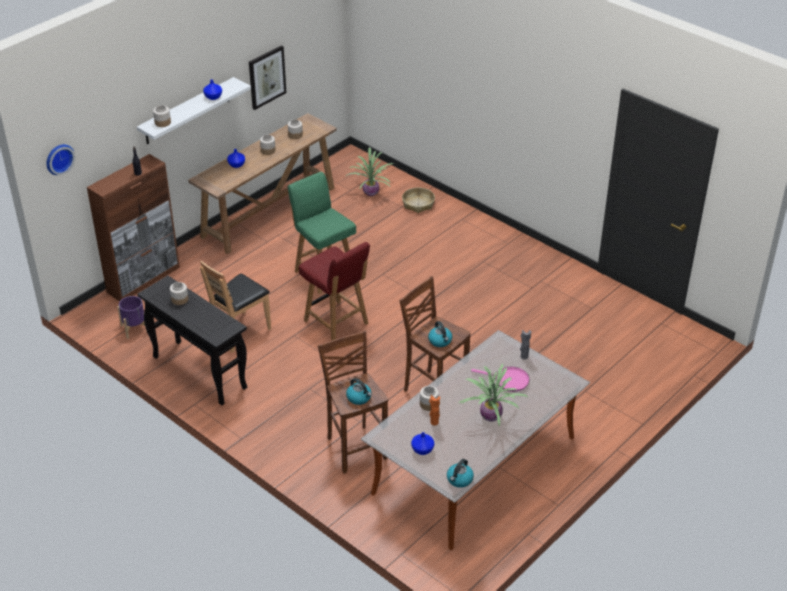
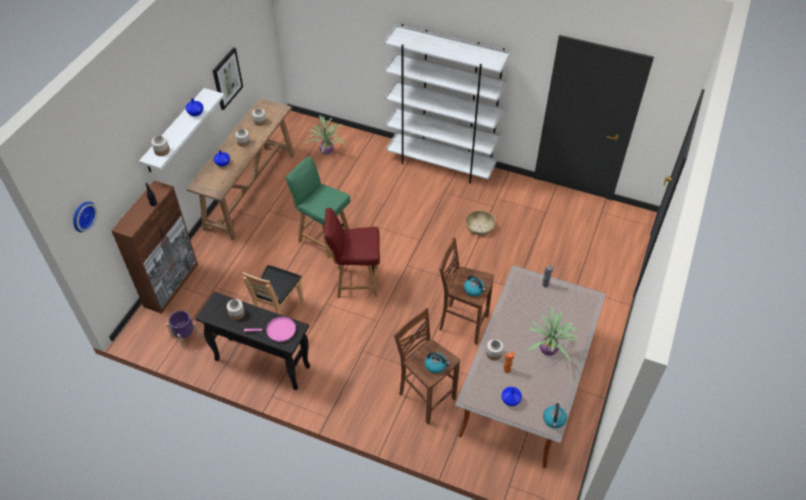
camera: 20 degrees left, 10 degrees up
red chair [299,242,370,341] -> red chair turned 150 degrees clockwise [324,208,380,298]
basket [402,188,435,213] -> basket moved to [466,210,496,237]
pink frying pan [471,367,530,392] -> pink frying pan moved to [244,316,296,342]
none -> white bookcase [384,24,510,184]

